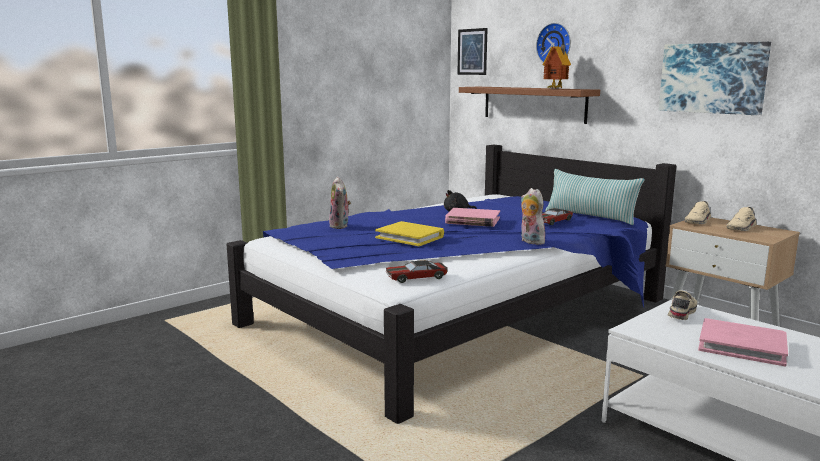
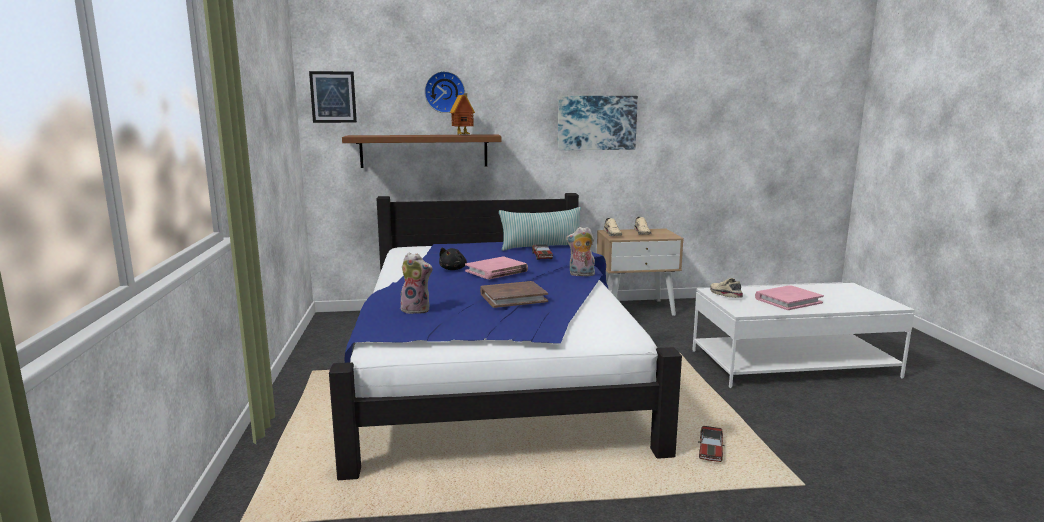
camera: 55 degrees left, 0 degrees up
yellow book [375,221,444,246] -> brown book [480,281,548,308]
toy car [386,260,448,283] -> toy car moved to [698,426,725,462]

